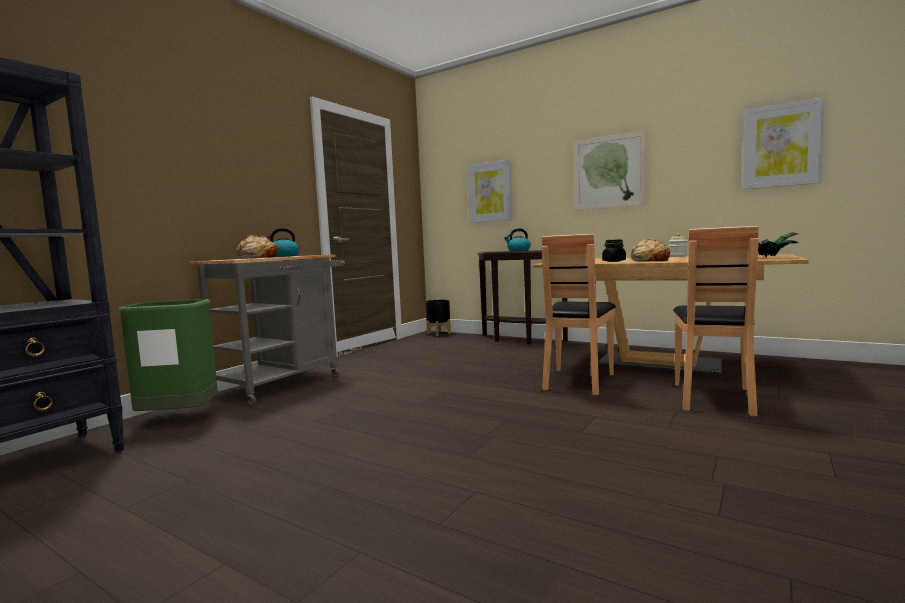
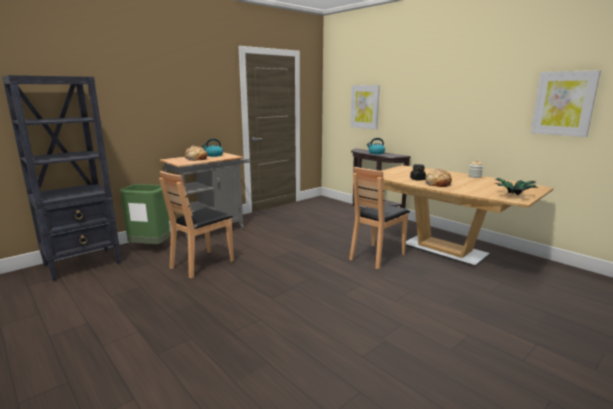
camera: 15 degrees right, 10 degrees up
black planter [425,300,451,336] -> none
picture [574,130,646,211] -> none
brown chair [673,226,759,416] -> brown chair moved to [159,171,234,279]

